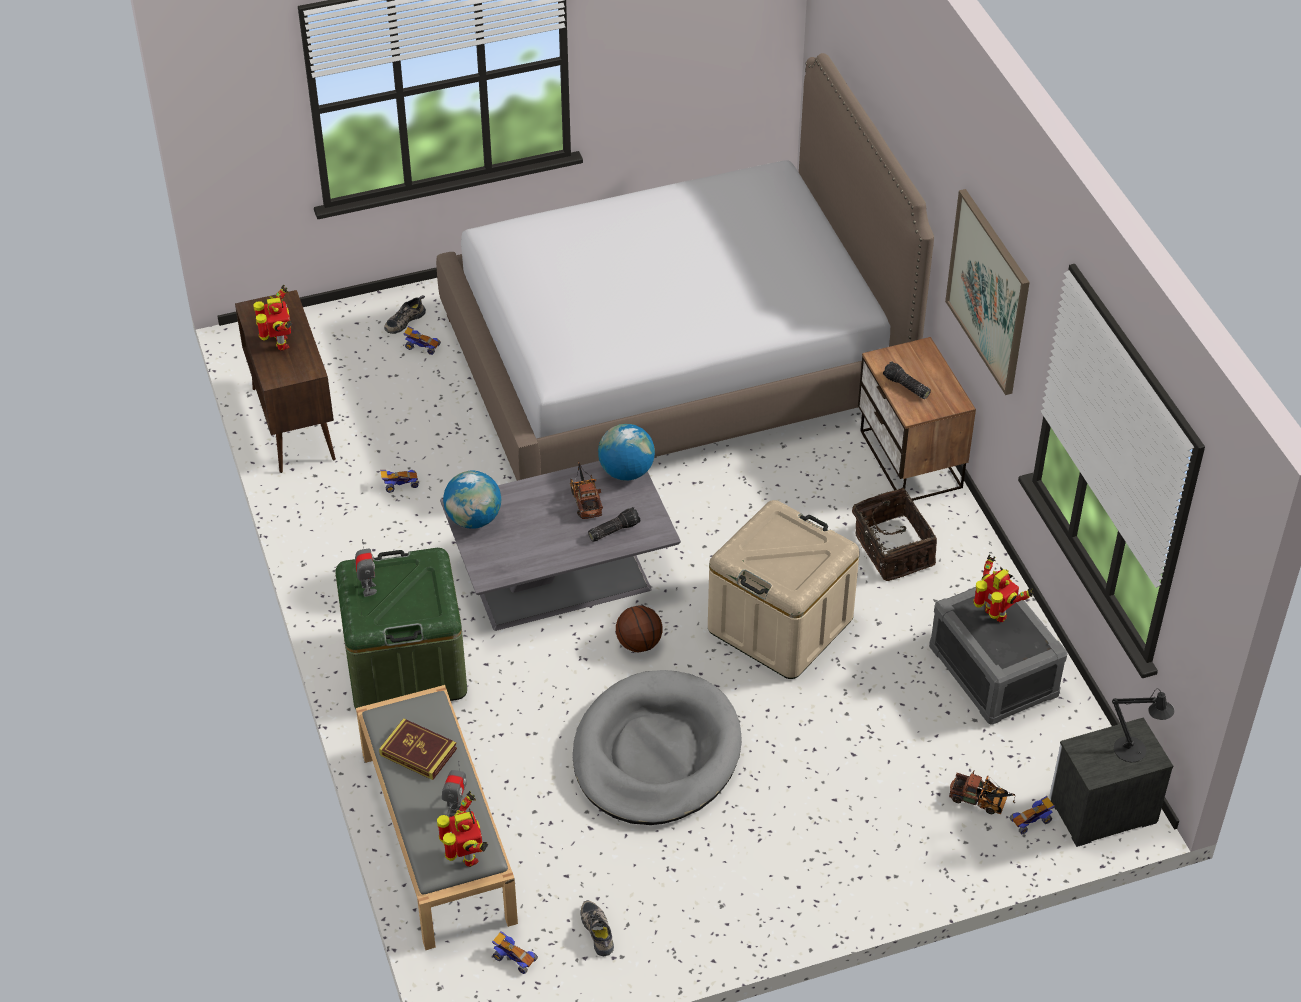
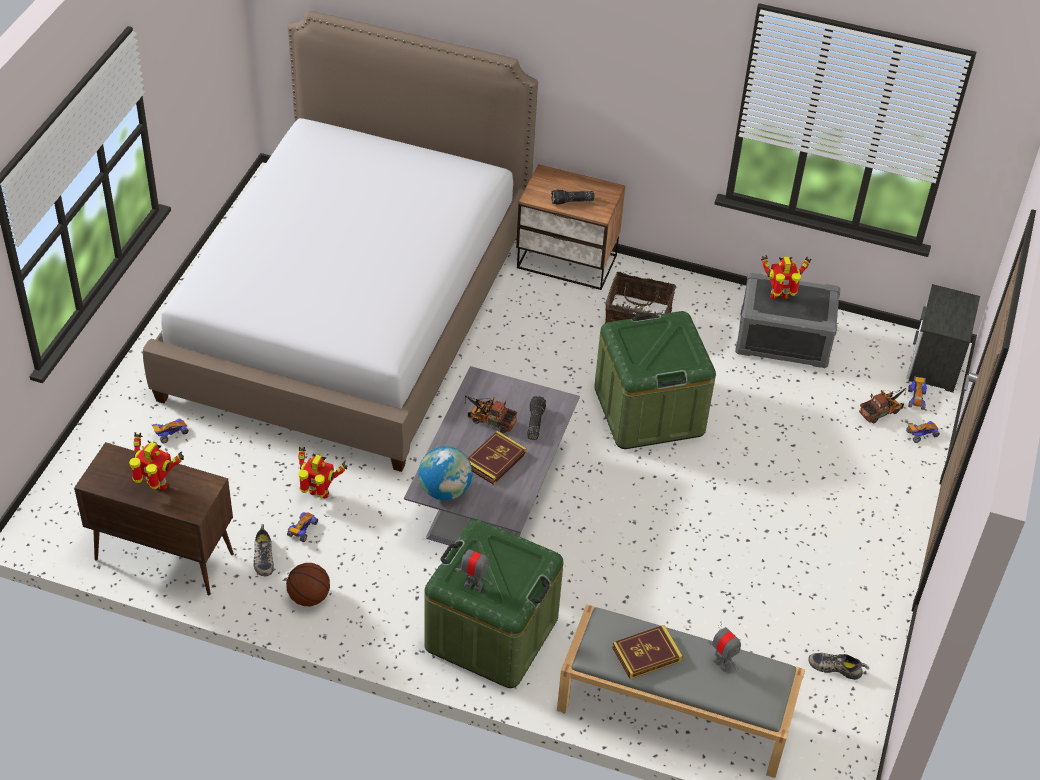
camera: 55 degrees left, 0 degrees up
shoe [384,295,426,334] -> shoe moved to [253,524,274,576]
toy robot [437,791,488,867] -> toy robot moved to [298,447,348,498]
toy car [492,931,538,974] -> toy car moved to [906,421,940,443]
grey dog bed [573,670,742,825] -> none
globe [598,424,655,481] -> none
basketball [616,605,662,652] -> basketball moved to [286,563,330,606]
beige storage box [708,500,860,679] -> green storage box [594,311,716,449]
picture [945,189,1030,395] -> none
black table lamp [1112,688,1175,762] -> none
none -> book [468,431,526,485]

